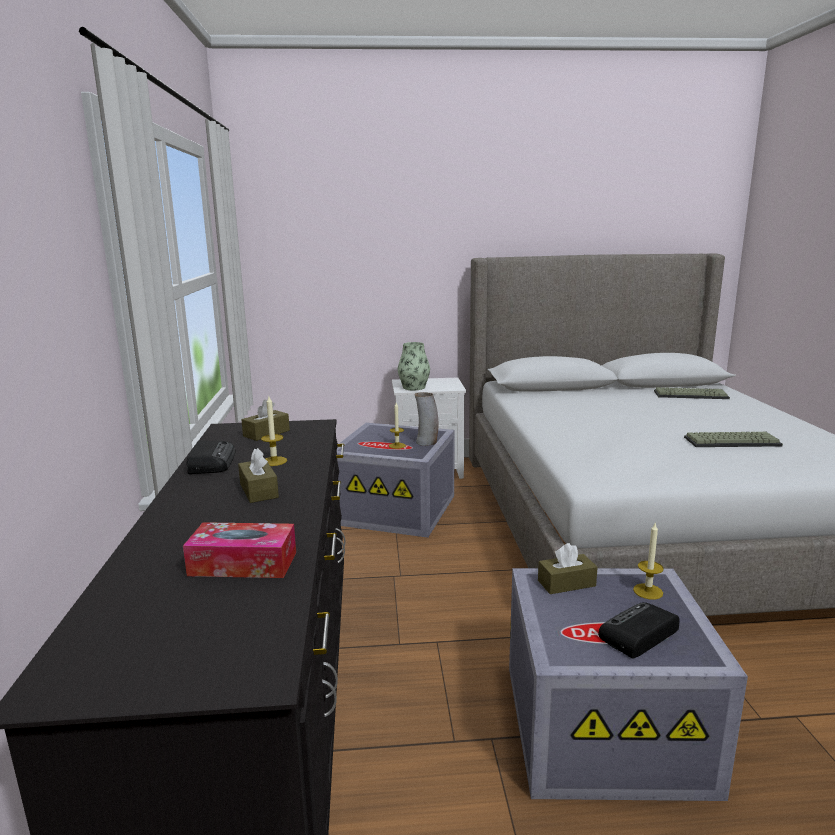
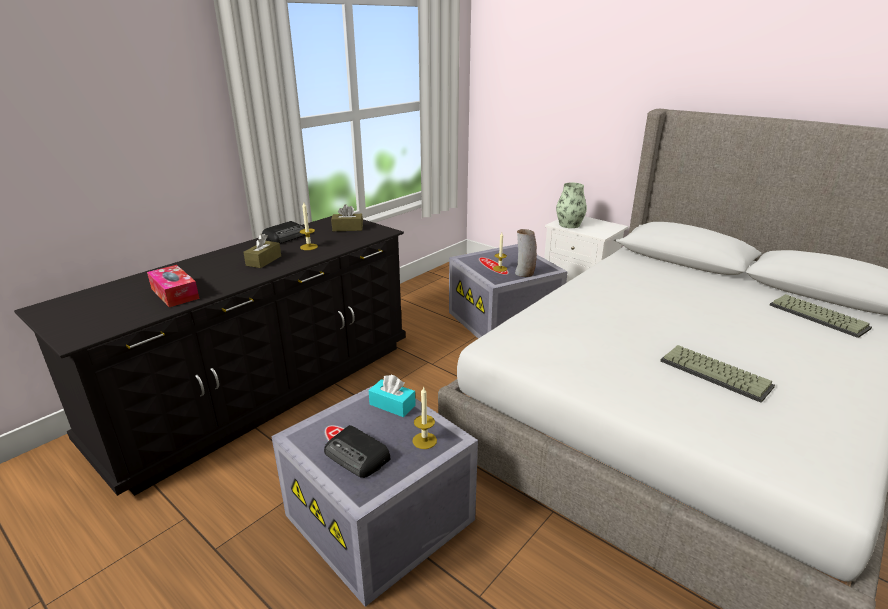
camera: 45 degrees right, 10 degrees up
brown tissue box [538,543,598,594] -> turquoise tissue box [369,375,416,417]
radio [598,602,679,659] -> radio turned 150 degrees counterclockwise [324,425,391,478]

